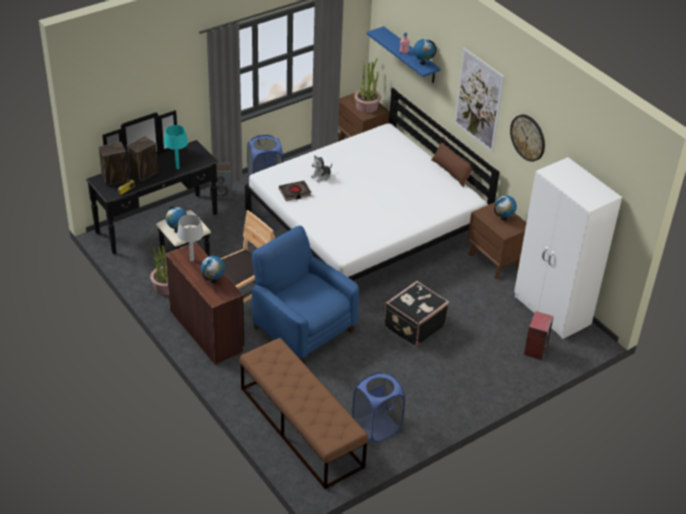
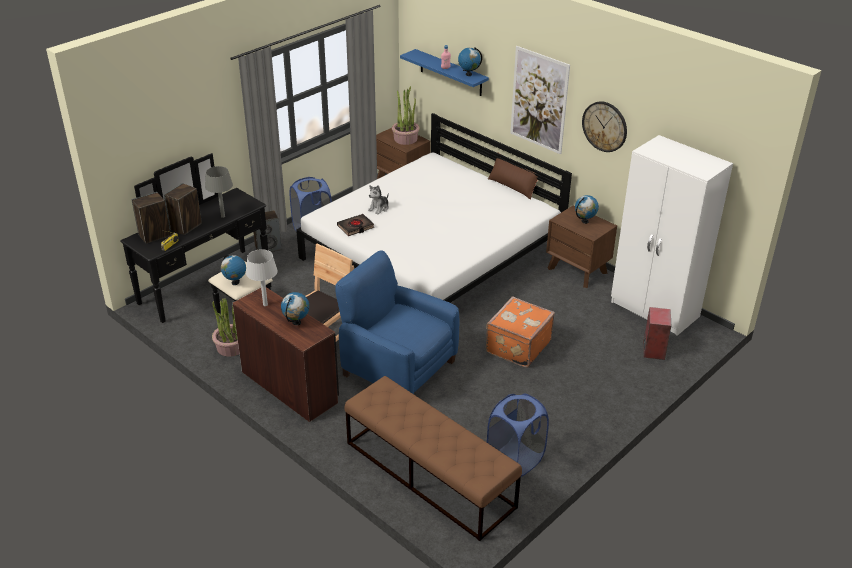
camera: 10 degrees left, 5 degrees down
turquoise table lamp [164,125,188,169] -> grey table lamp [205,166,233,218]
black suitcase [384,281,449,347] -> orange suitcase [486,296,555,368]

